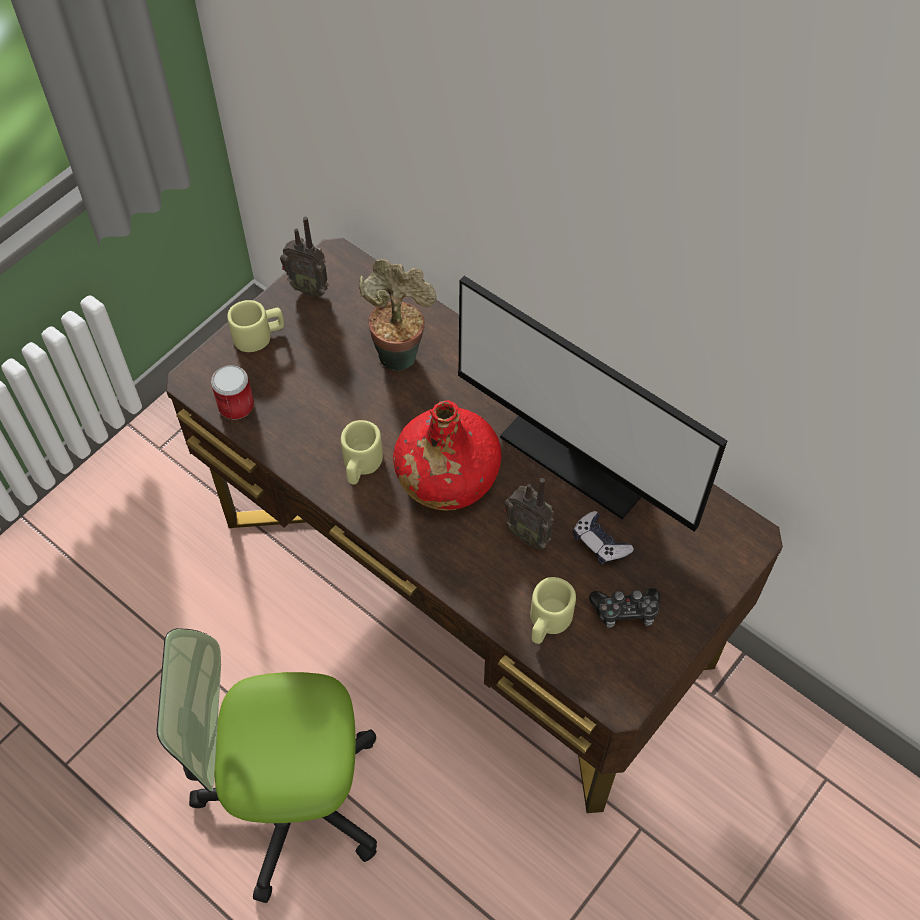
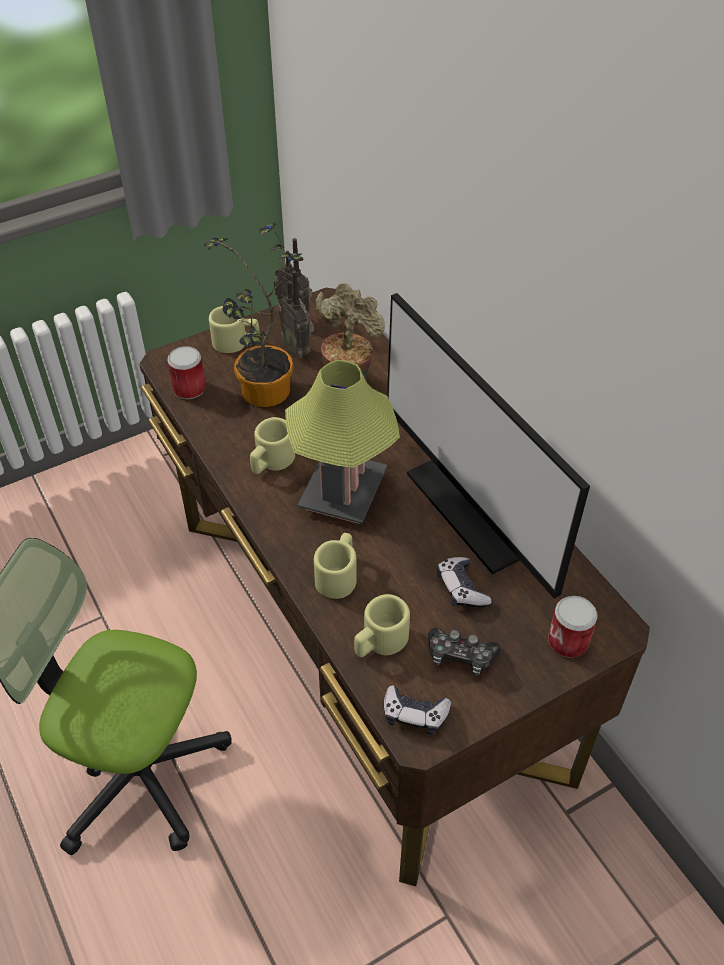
camera: 20 degrees right, 10 degrees down
red bottle [393,400,501,510] -> table lamp [285,360,400,524]
radio [504,478,554,549] -> radio moved to [279,271,314,359]
none -> potted plant [203,222,304,407]
none -> beige mug [314,533,357,599]
none -> game controller [384,685,451,735]
none -> can [548,596,597,658]

